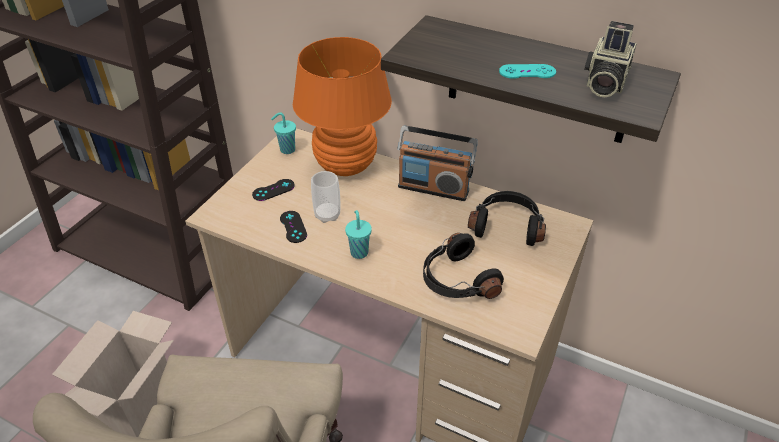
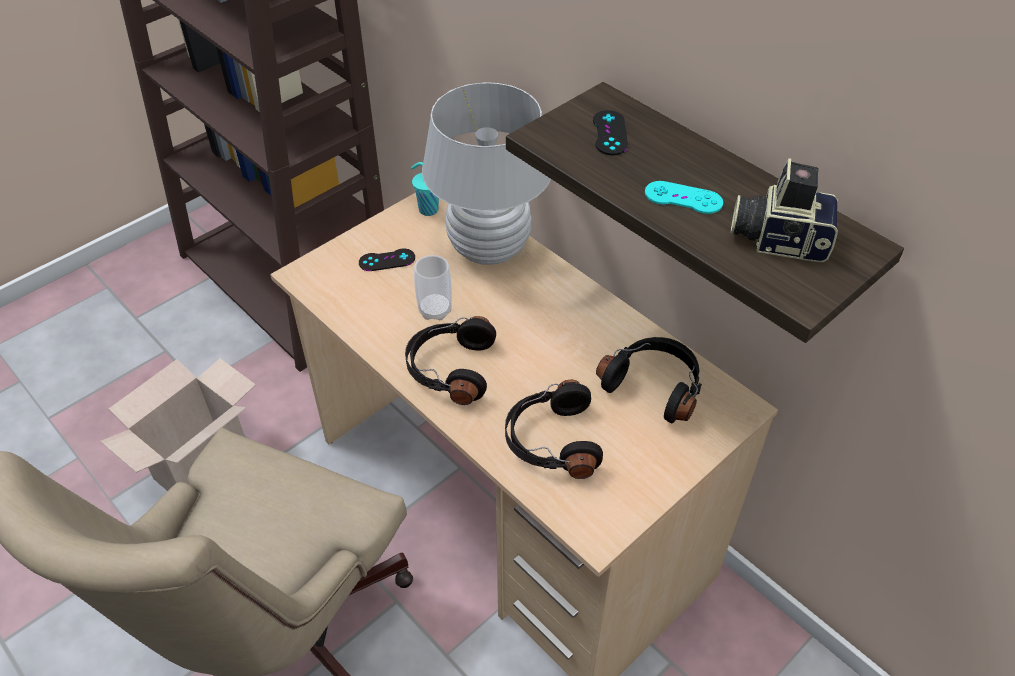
camera: 20 degrees right, 5 degrees up
black game controller [280,211,307,243] -> black game controller moved to [593,110,628,155]
orange table lamp [293,37,392,176] -> white table lamp [422,82,551,265]
turquoise cup [345,210,372,259] -> black headphones [405,316,496,405]
radio [397,125,478,201] -> none
camera [585,21,637,97] -> camera turned 60 degrees clockwise [731,158,838,262]

